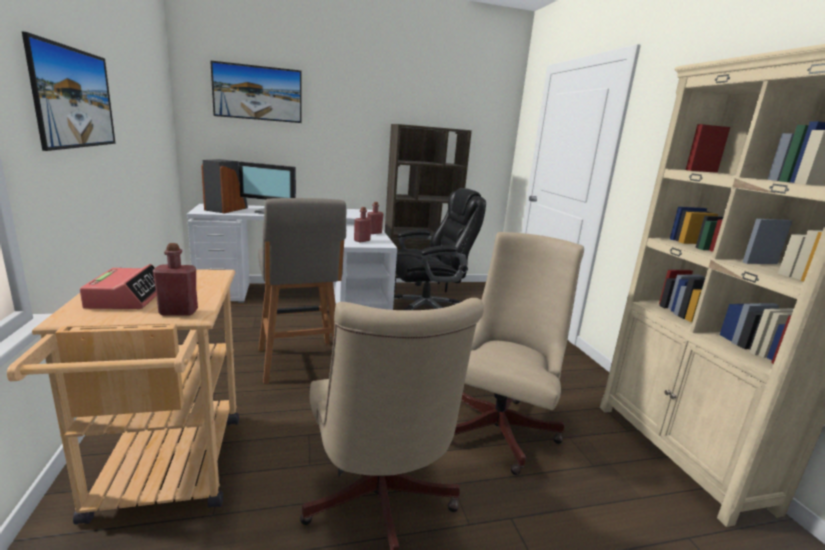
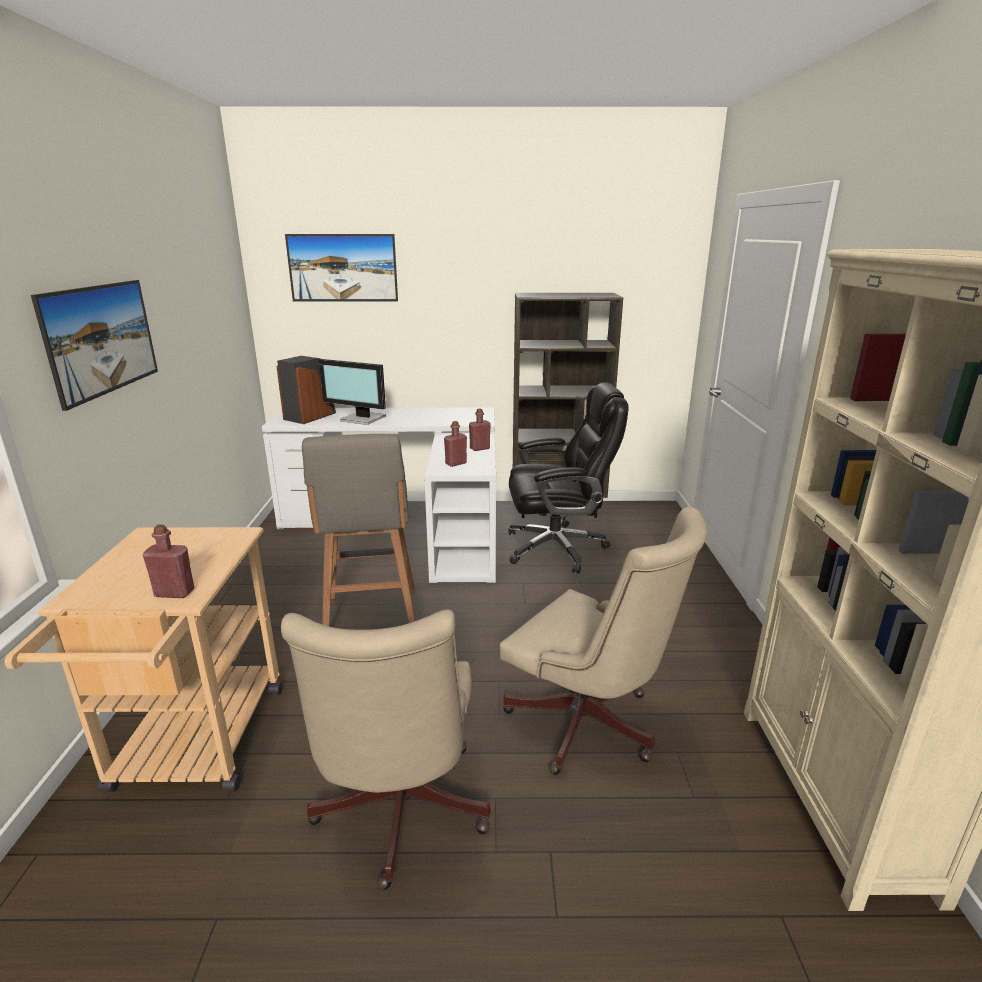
camera: 15 degrees right, 5 degrees up
alarm clock [80,264,157,309] -> none
beige office chair [454,232,584,475] -> beige office chair turned 90 degrees clockwise [500,507,707,775]

